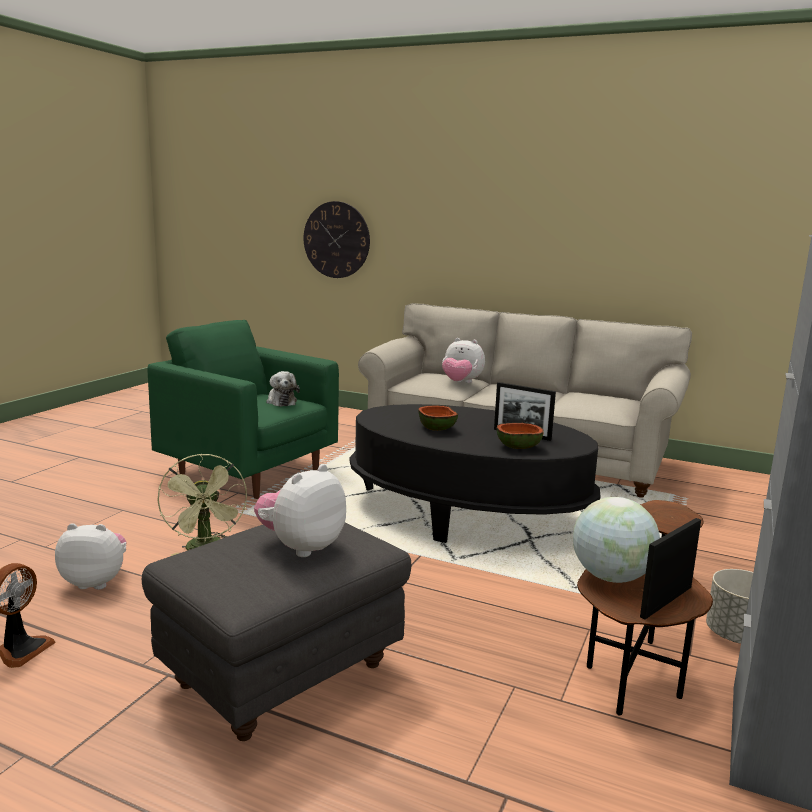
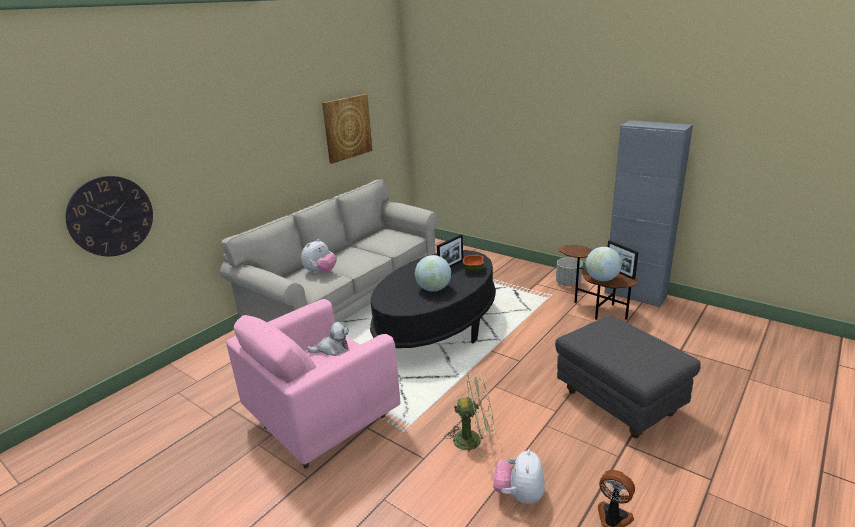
camera: 75 degrees left, 10 degrees up
green armchair [147,320,339,499] -> pink armchair [226,299,401,469]
plush toy [254,464,346,557] -> none
bowl [418,405,458,431] -> globe [415,255,451,292]
none -> picture [322,94,373,164]

